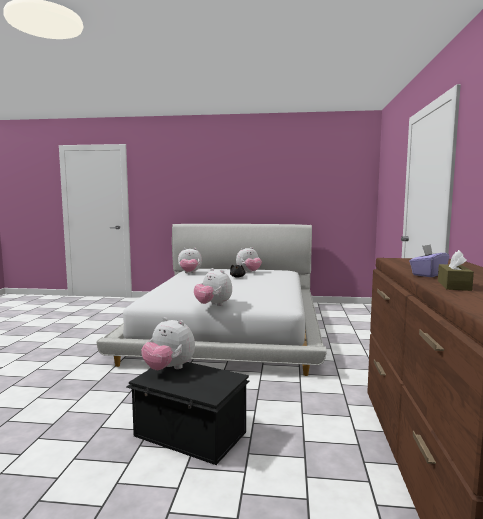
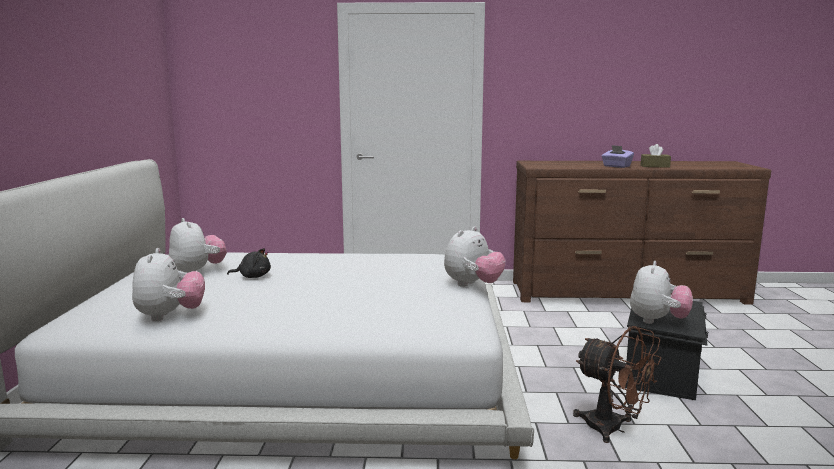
camera: 95 degrees left, 5 degrees up
none -> brown fan [573,326,661,443]

